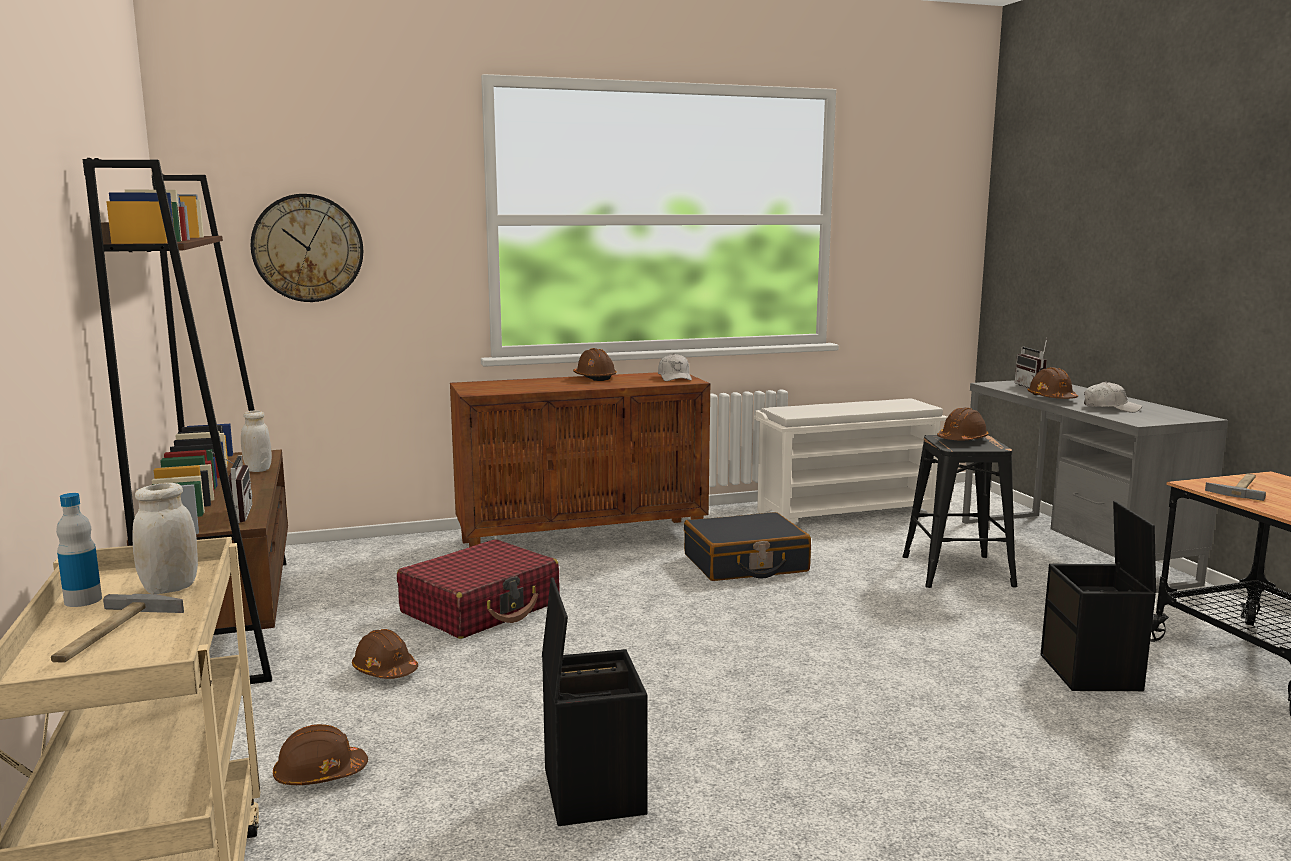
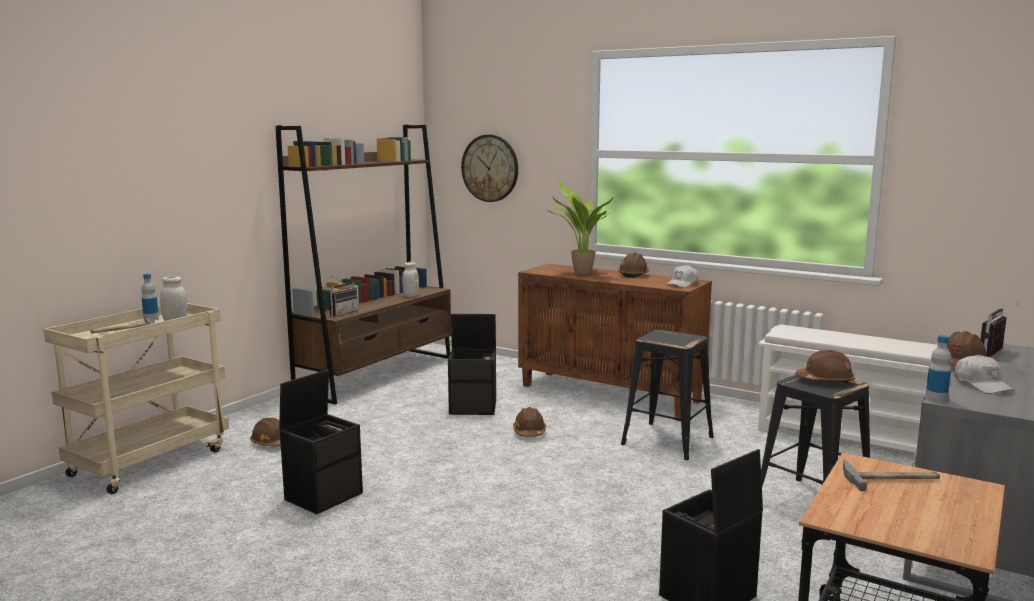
camera: 50 degrees right, 0 degrees up
brown hard hat [352,629,418,679] -> brown hard hat moved to [513,407,546,437]
red suitcase [397,539,560,639] -> black storage box [448,314,496,415]
black suitcase [684,512,811,581] -> black stool [621,330,714,460]
none -> potted plant [545,181,614,275]
none -> bottle [925,335,951,403]

